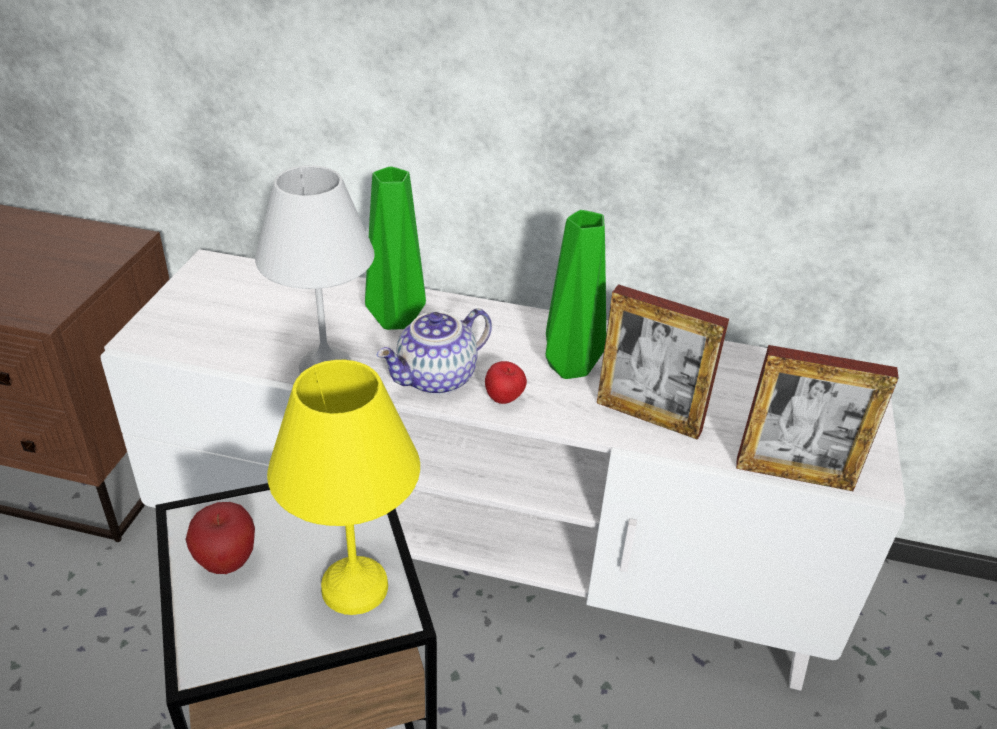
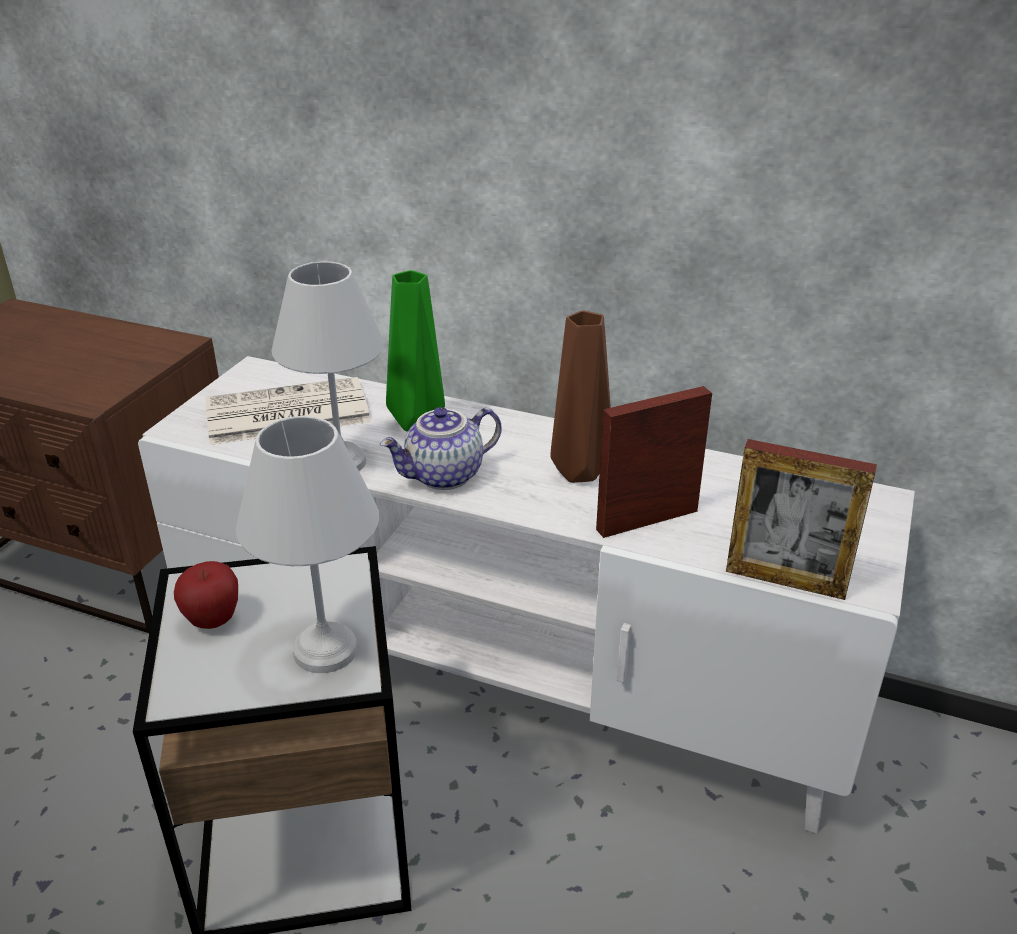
camera: 10 degrees right, 5 degrees down
yellow table lamp [267,360,420,615] -> white table lamp [236,416,379,673]
apple [485,361,527,404] -> none
green vase [546,210,606,379] -> brown vase [550,310,611,483]
picture frame [597,284,729,440] -> picture frame turned 120 degrees clockwise [596,386,712,538]
none -> newspaper [205,377,371,445]

